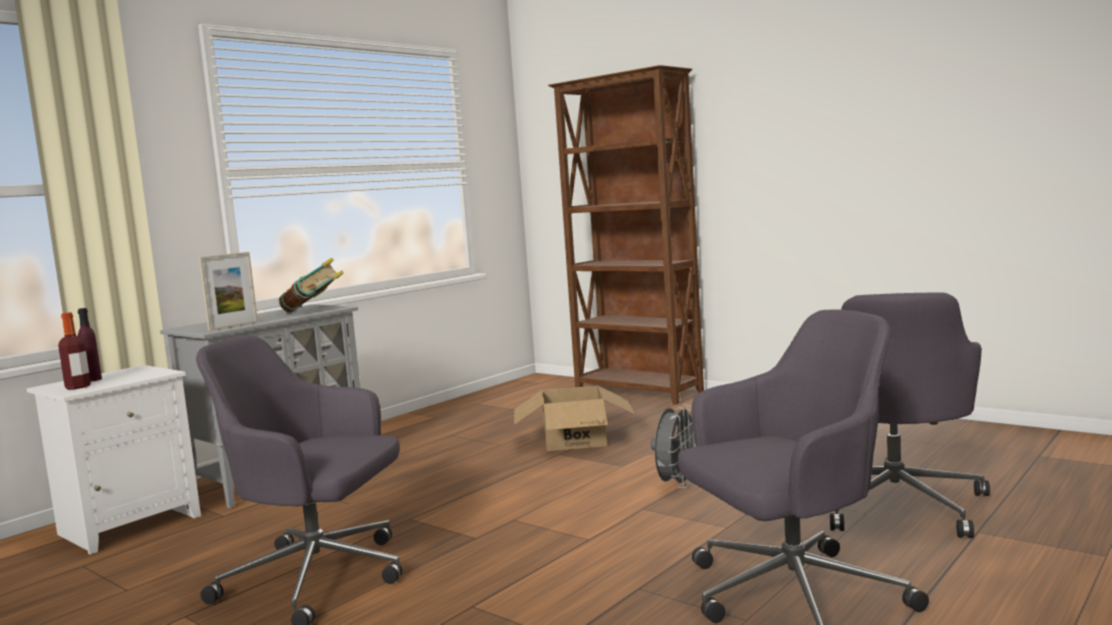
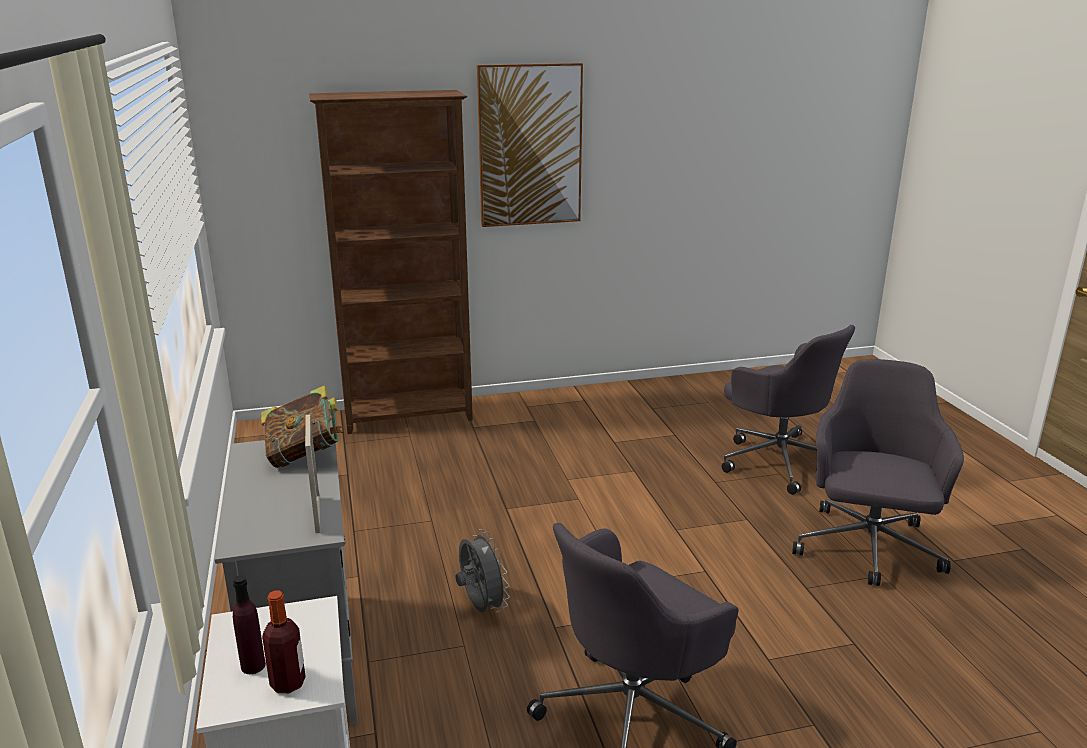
camera: 55 degrees left, 15 degrees up
cardboard box [514,386,635,451] -> none
grey fan [651,404,696,488] -> grey fan moved to [455,529,510,613]
none -> picture [477,63,583,227]

